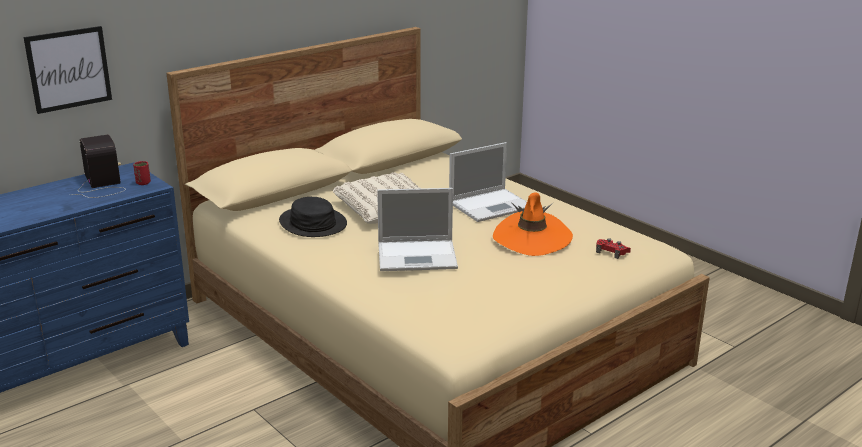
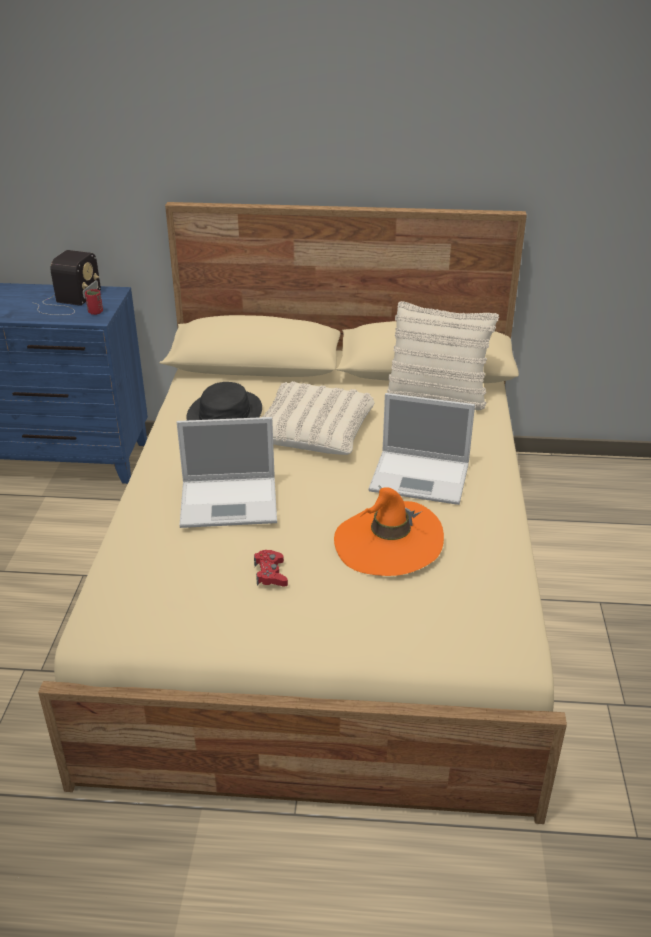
camera: 45 degrees right, 10 degrees up
picture [24,26,112,114] -> none
laptop [377,188,458,271] -> laptop turned 45 degrees counterclockwise [177,417,277,528]
red game controller [596,238,631,259] -> red game controller moved to [254,550,288,587]
none -> beige pillow [387,301,499,410]

